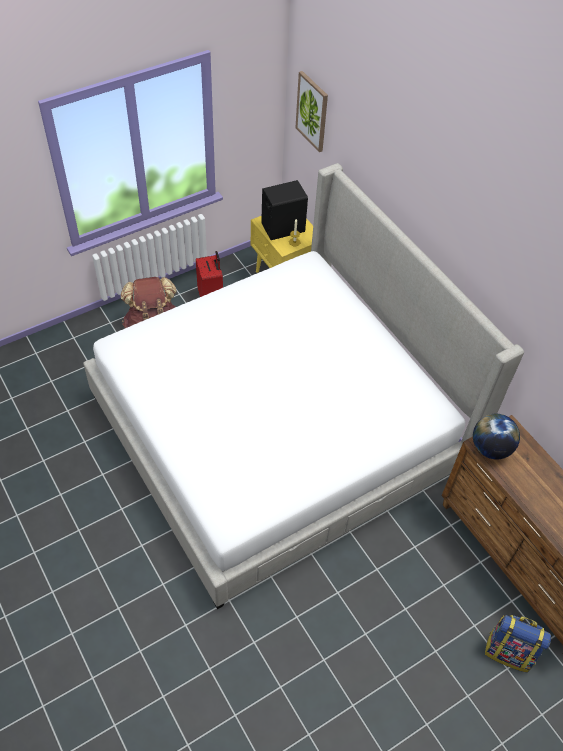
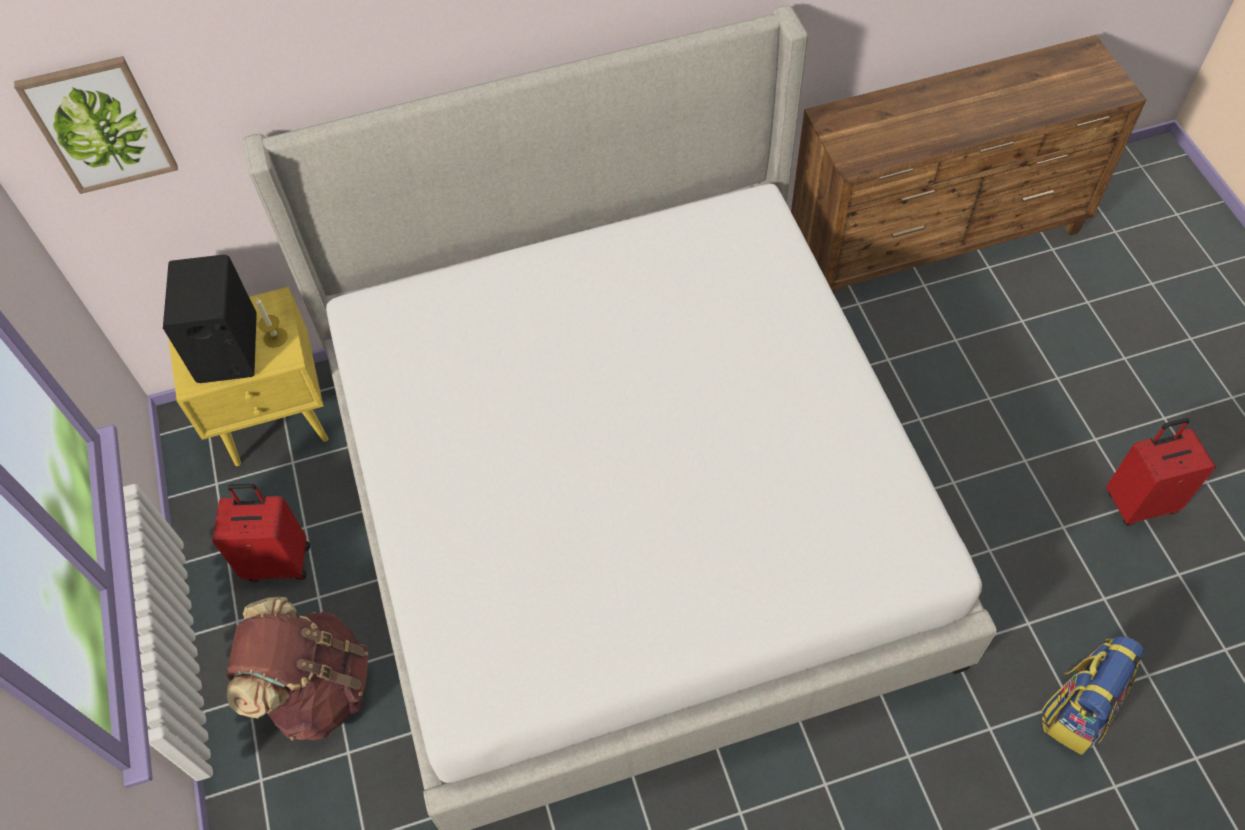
camera: 70 degrees left, 5 degrees up
globe [473,414,520,459] -> none
backpack [485,615,551,672] -> backpack moved to [1042,636,1144,755]
none -> red suitcase [1106,418,1216,525]

